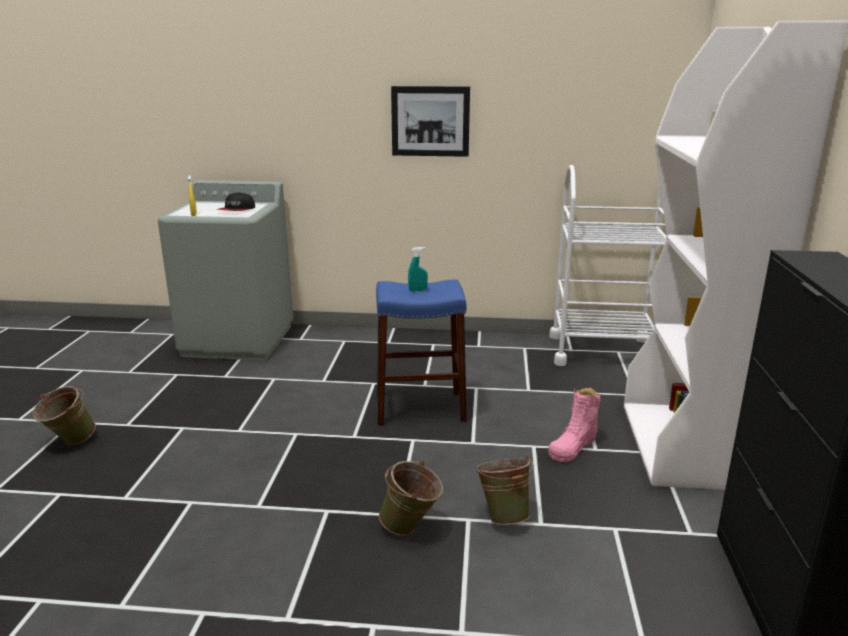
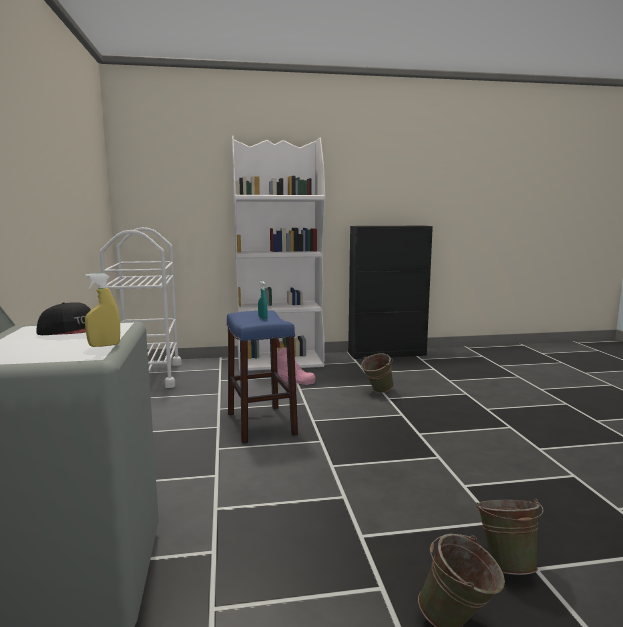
camera: 105 degrees left, 10 degrees down
green bucket [379,461,443,536] -> green bucket moved to [476,498,544,575]
picture [391,86,470,157] -> none

